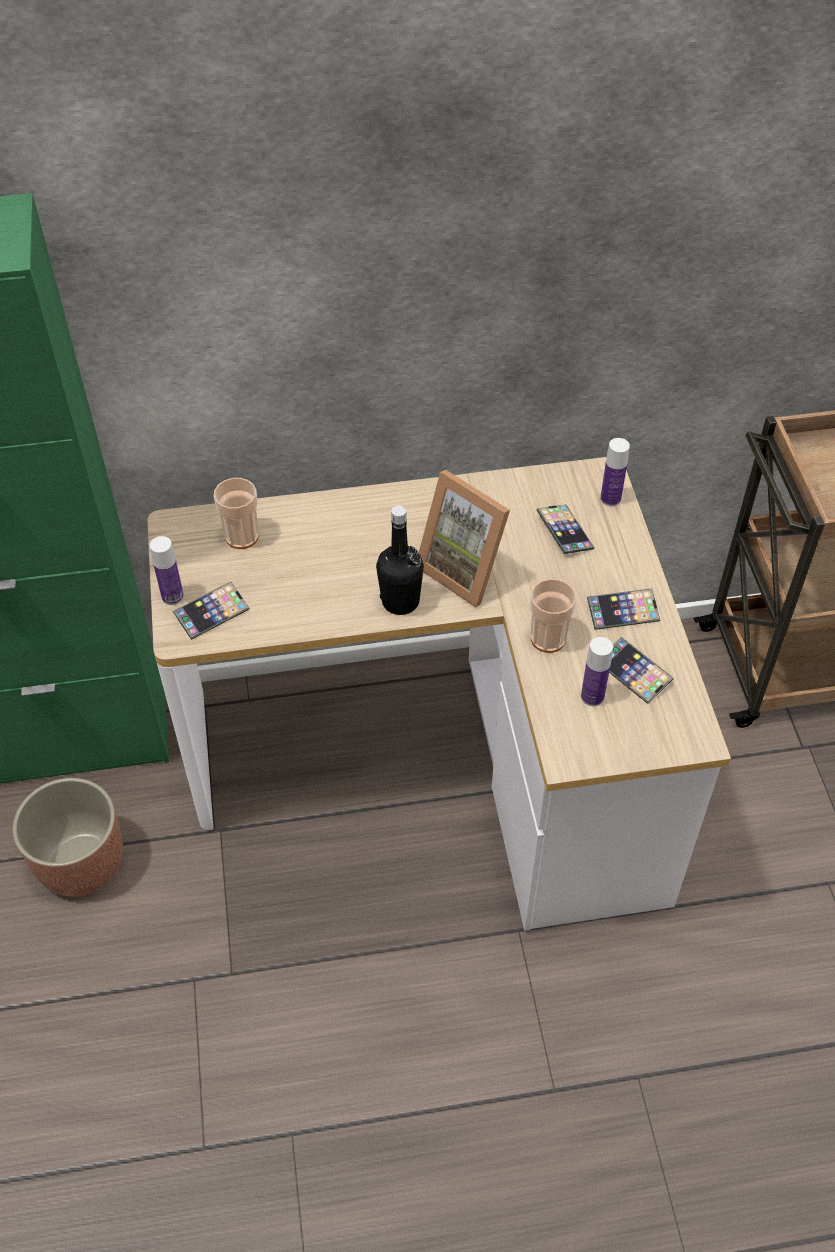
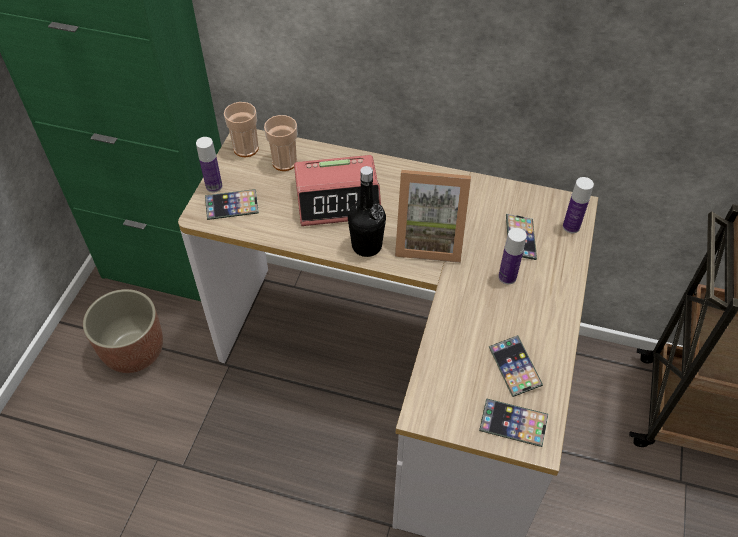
camera: 25 degrees right, 0 degrees up
picture frame [419,470,510,607] -> picture frame turned 60 degrees counterclockwise [395,170,471,263]
cup [530,579,576,653] -> cup moved to [224,102,259,157]
bottle [581,637,613,706] -> bottle moved to [498,228,527,284]
phone [587,588,660,630] -> phone moved to [479,398,548,447]
none -> alarm clock [294,155,381,226]

